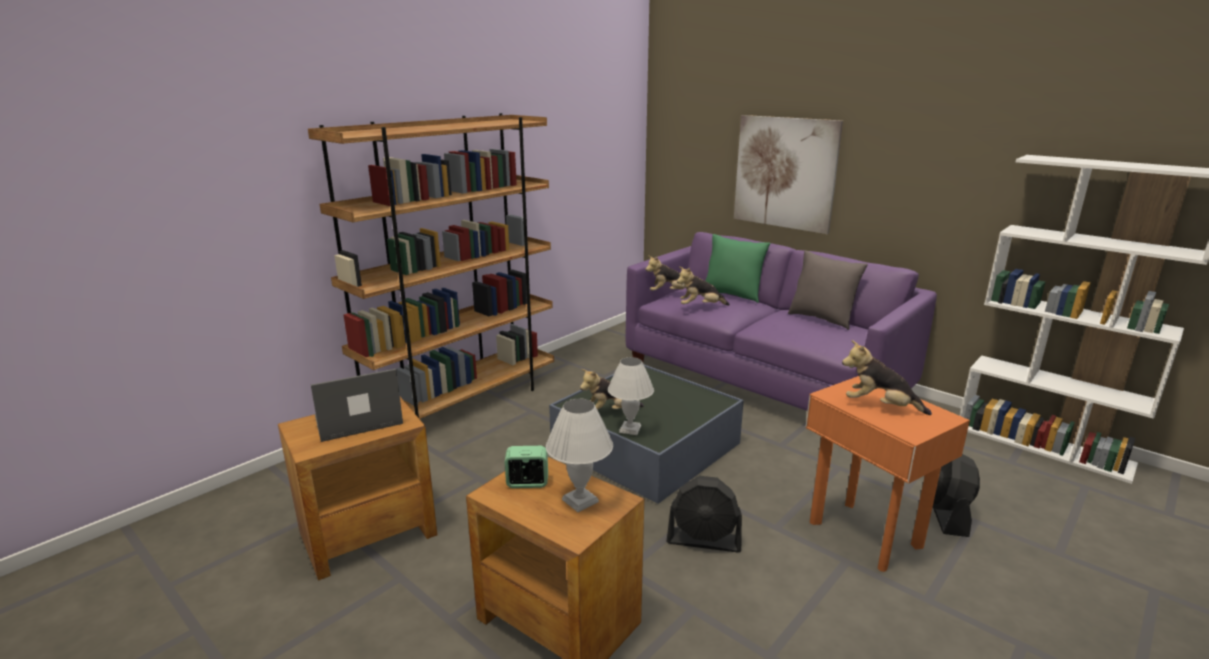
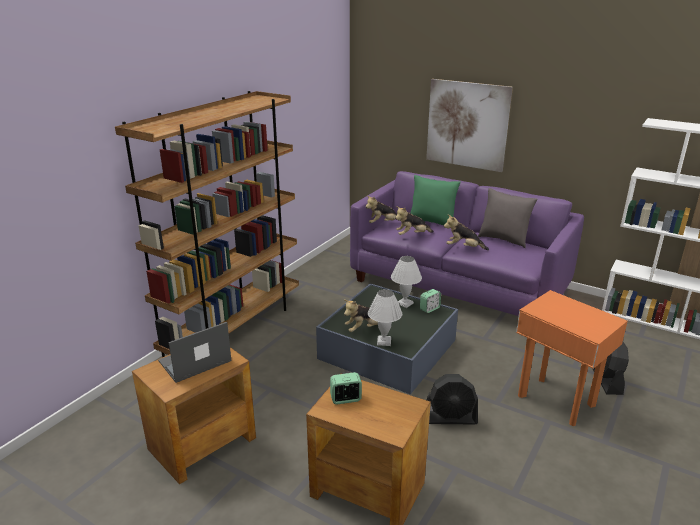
camera: 10 degrees left, 5 degrees up
white table lamp [546,399,613,512] -> white table lamp moved to [391,256,422,308]
plush toy [842,340,932,415] -> plush toy moved to [443,214,489,250]
none -> alarm clock [420,289,441,313]

